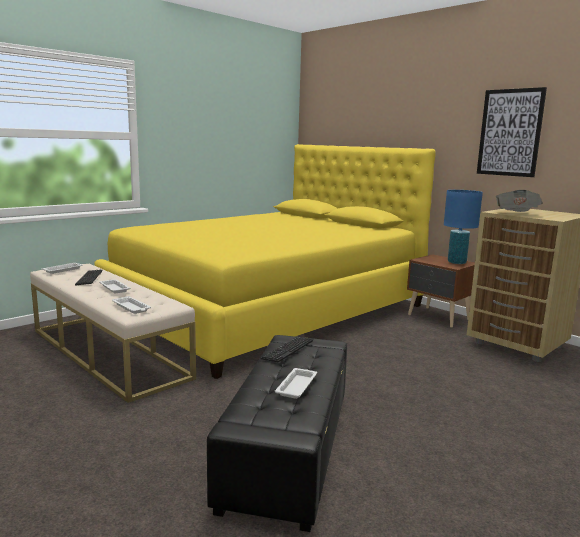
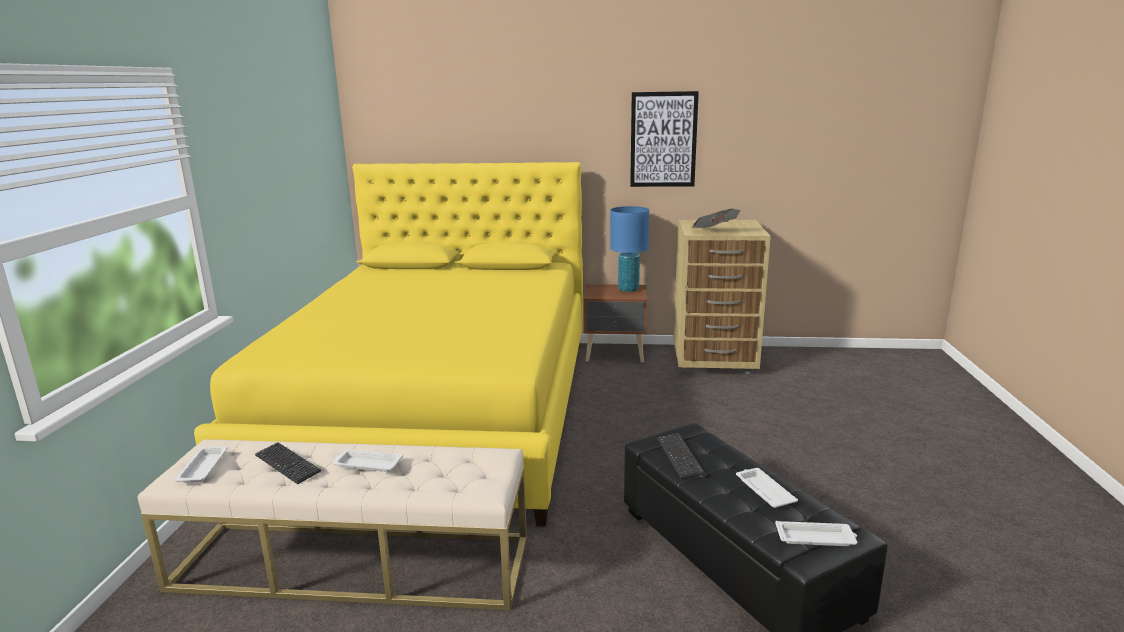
camera: 40 degrees left, 5 degrees up
white tray [112,296,151,314] -> white tray moved to [775,521,857,546]

